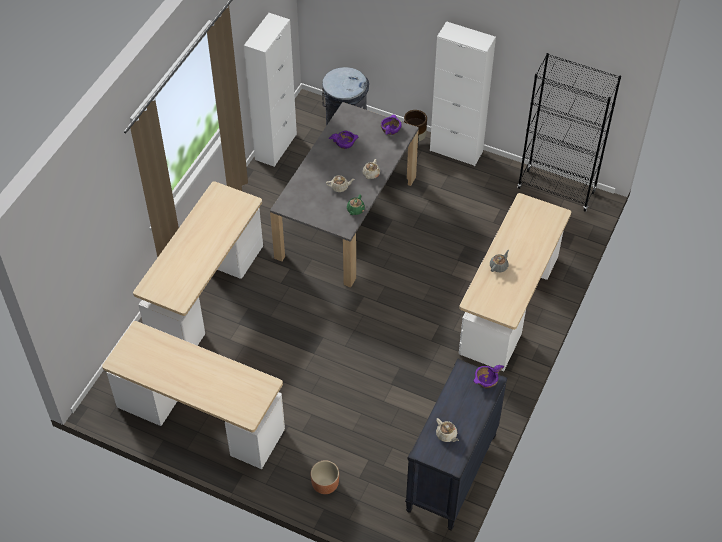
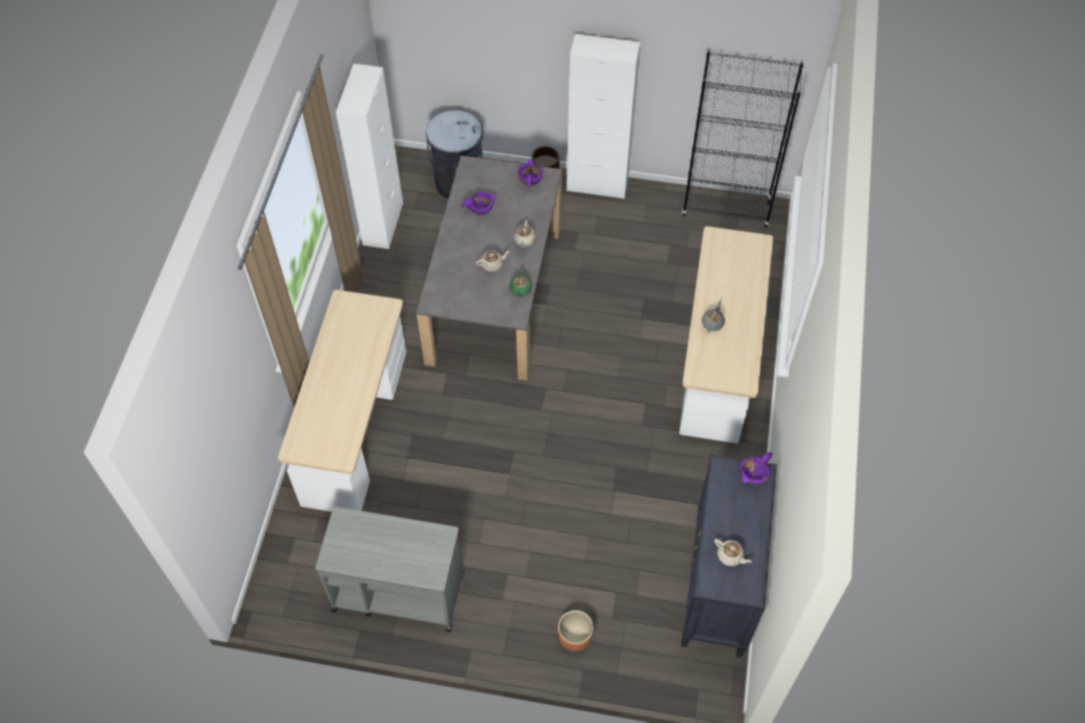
camera: 15 degrees left, 5 degrees up
desk [102,321,285,469] -> grey cart [315,507,464,632]

